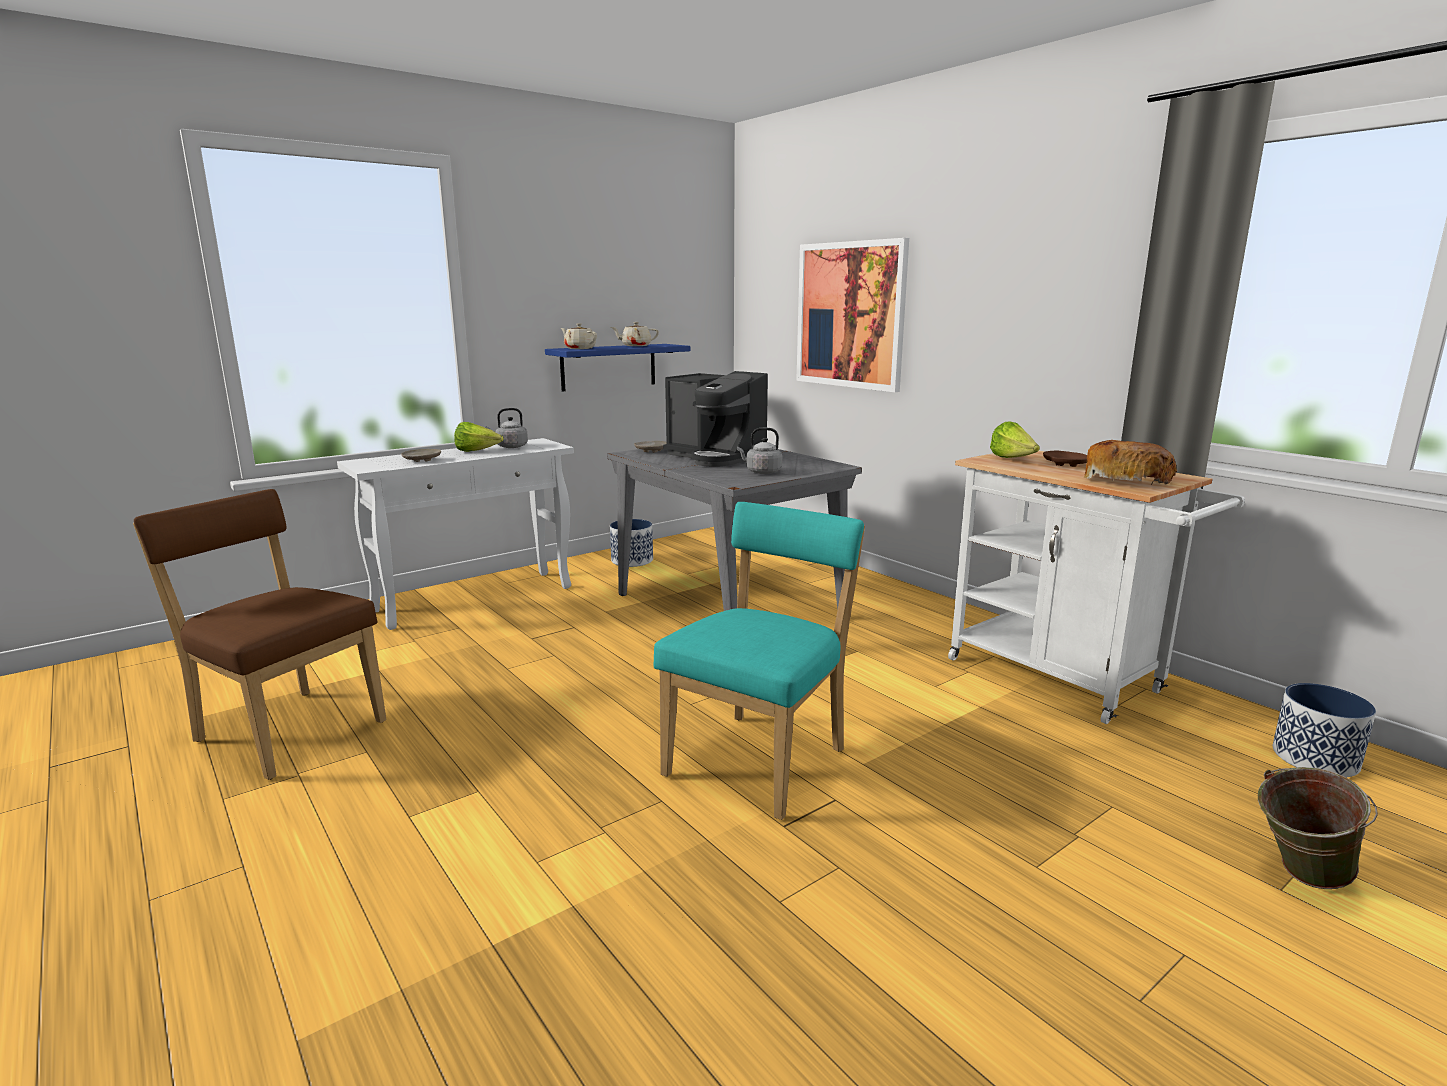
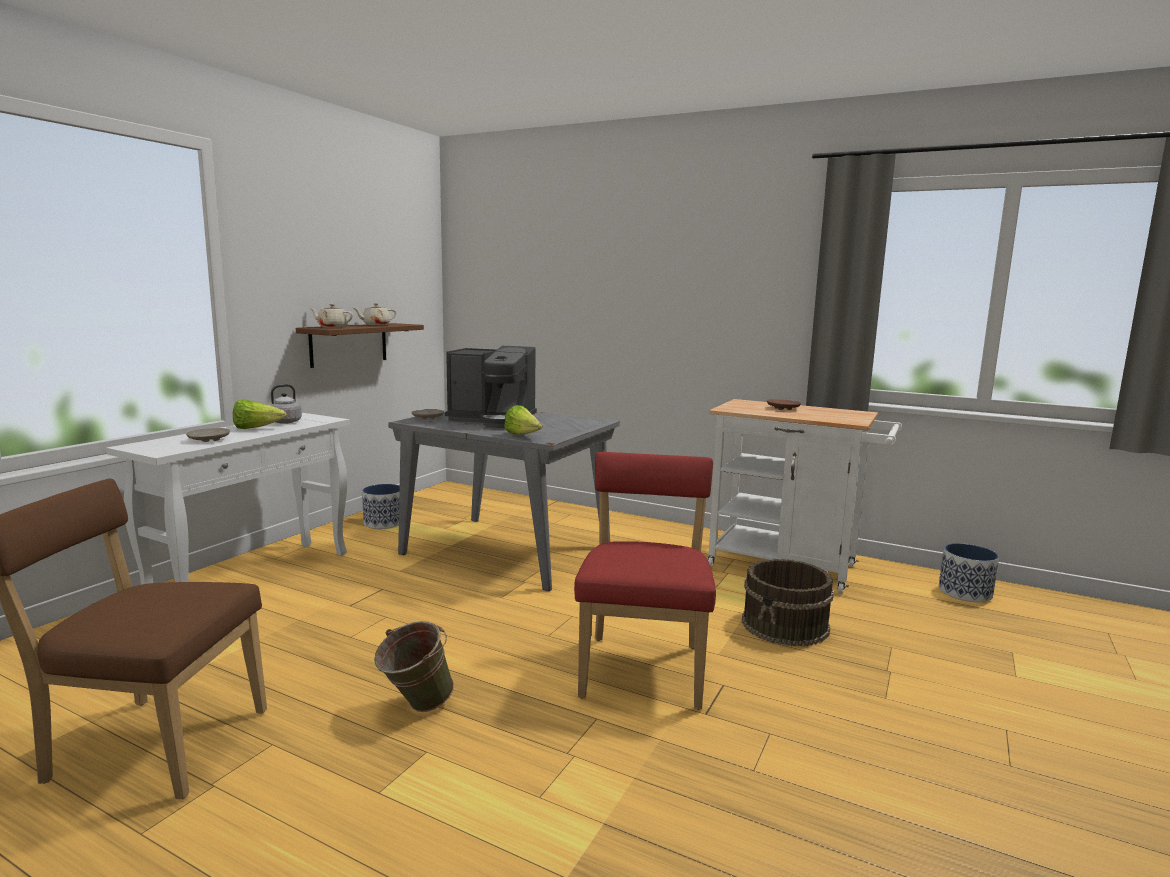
camera: 25 degrees left, 5 degrees down
blue shelf [545,344,690,392] -> brown shelf [296,323,424,368]
turquoise chair [653,502,865,820] -> red chair [574,452,716,710]
grey kettle [737,428,782,474] -> none
picture [796,238,909,392] -> none
lettuce [990,421,1040,458] -> lettuce moved to [504,405,542,435]
bread [1084,440,1177,486] -> none
green bucket [1258,767,1378,889] -> green bucket moved to [374,621,454,712]
none -> brown bucket [742,559,834,646]

